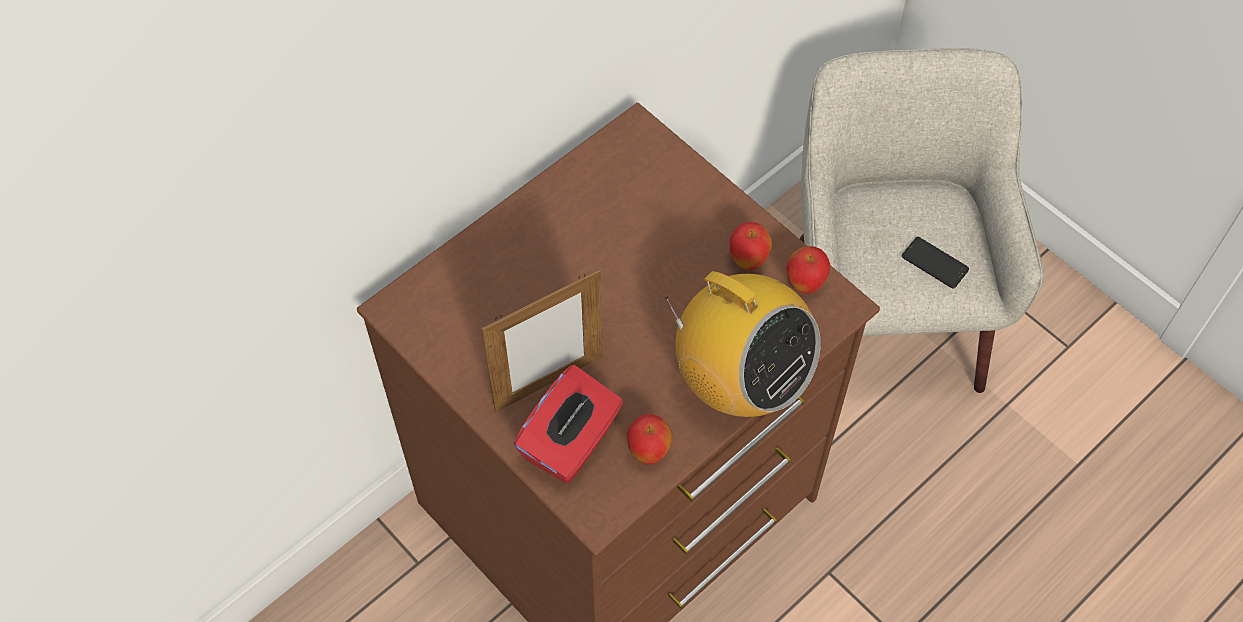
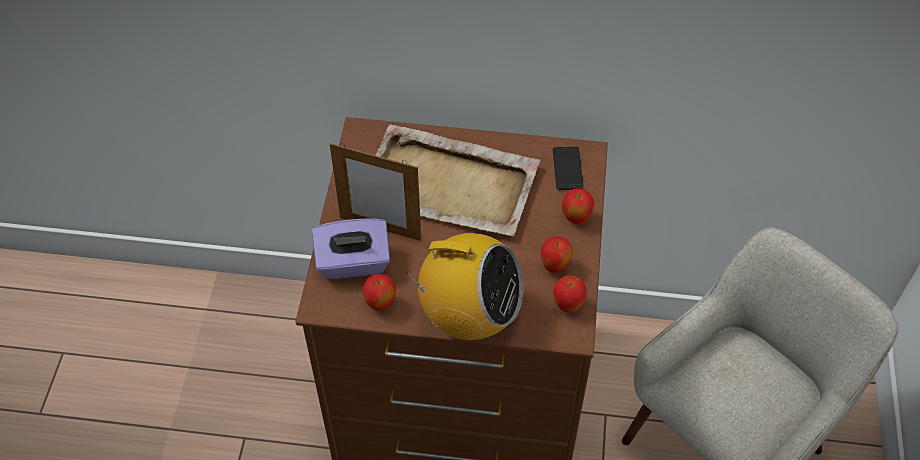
camera: 50 degrees right, 5 degrees down
red tissue box [513,365,623,483] -> purple tissue box [312,218,390,279]
radio [665,271,821,417] -> radio turned 75 degrees counterclockwise [406,233,523,340]
phone [902,237,969,289] -> phone moved to [553,147,584,190]
none -> beige tray [376,125,540,236]
none -> apple [562,188,595,224]

